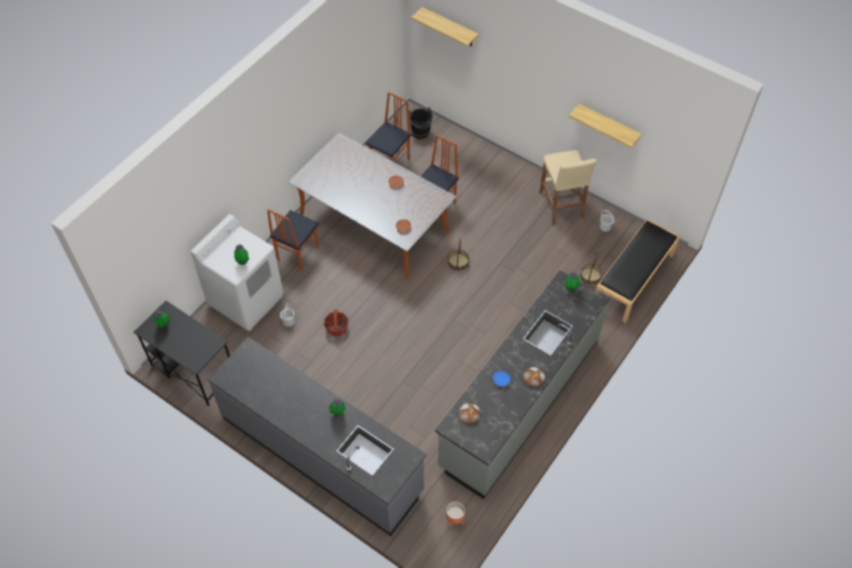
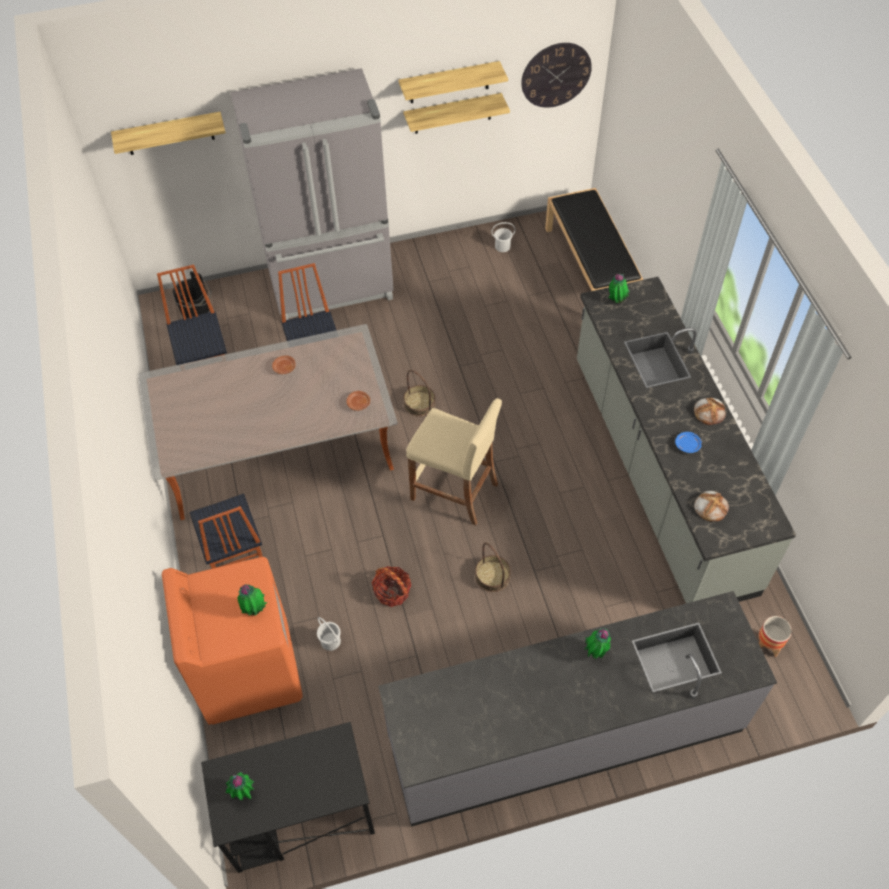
camera: 50 degrees left, 0 degrees up
white washing machine [191,214,284,331] -> orange washing machine [162,557,303,725]
beige stool [539,150,596,225] -> beige stool moved to [406,398,502,525]
basket [580,253,602,285] -> basket moved to [475,542,511,592]
none -> grey fridge [231,68,394,320]
none -> shelf [398,61,508,103]
none -> wall clock [521,43,592,108]

